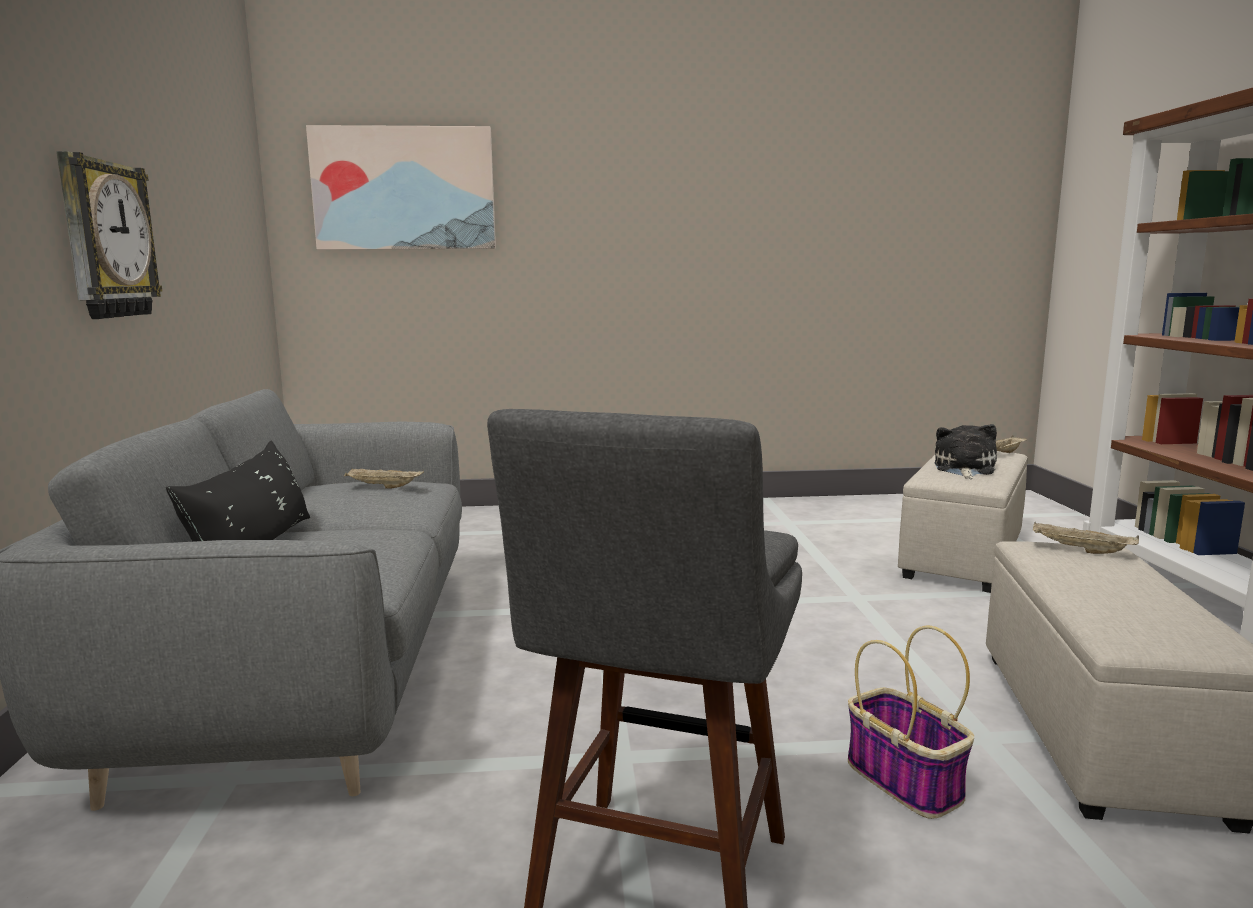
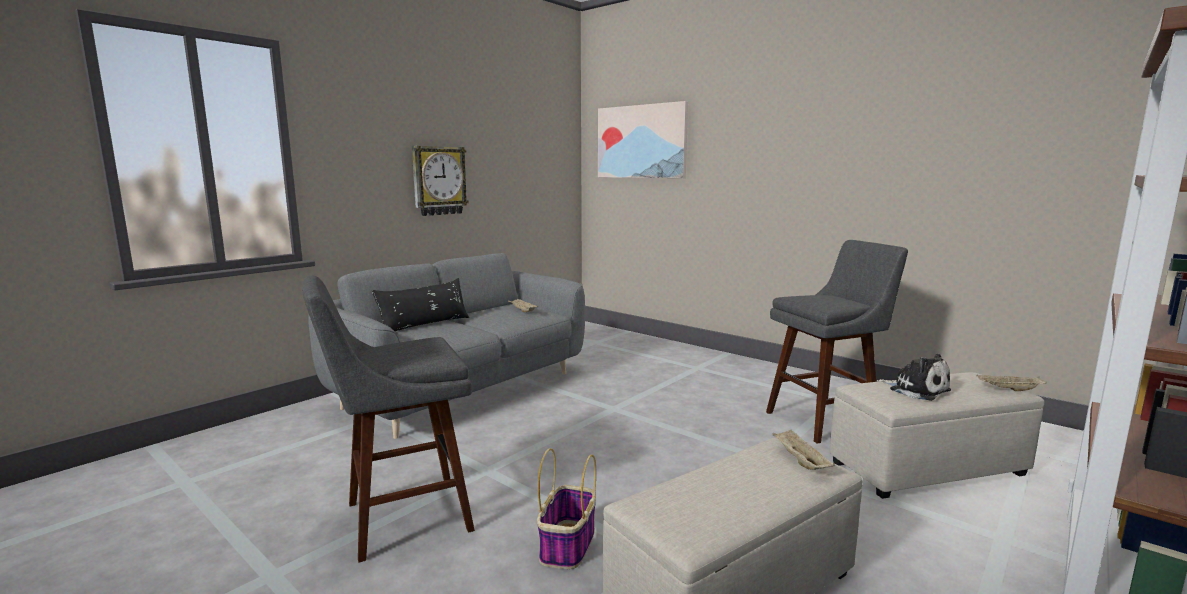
camera: 45 degrees right, 0 degrees up
plush toy [935,424,997,479] -> plush toy turned 75 degrees clockwise [877,354,951,401]
none -> grey stool [766,240,908,444]

